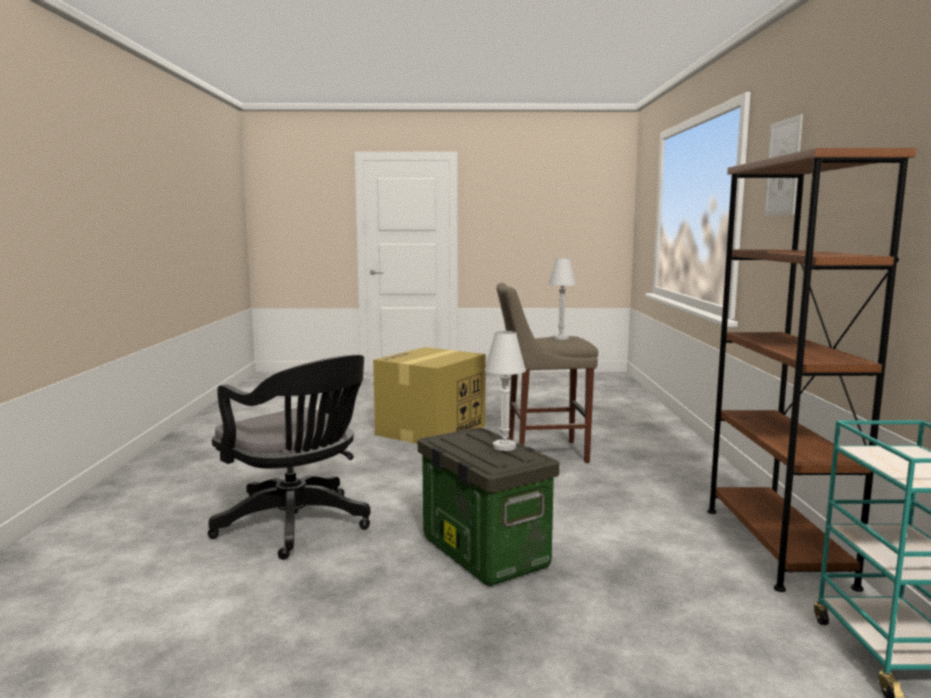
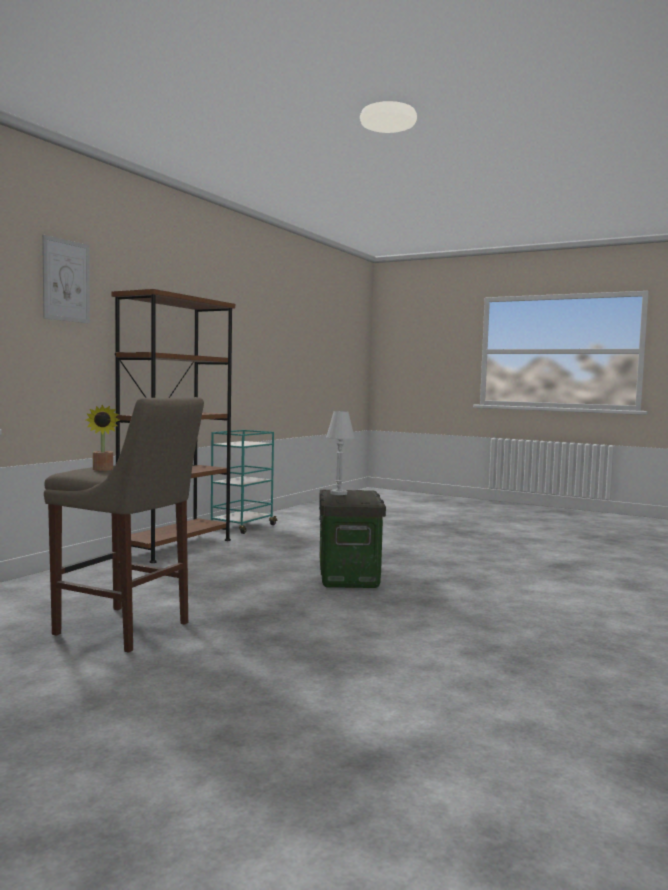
camera: 150 degrees left, 5 degrees down
black office chair [208,355,371,560] -> none
cardboard box [373,347,486,444] -> none
white table lamp [548,258,577,340] -> potted plant [86,405,120,471]

